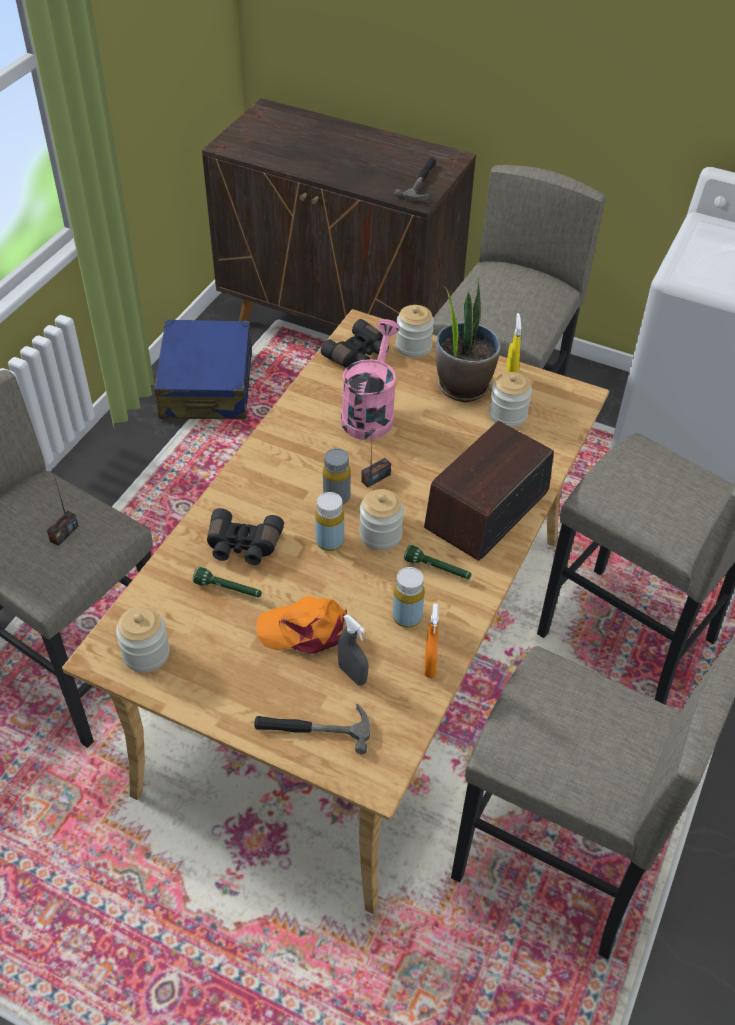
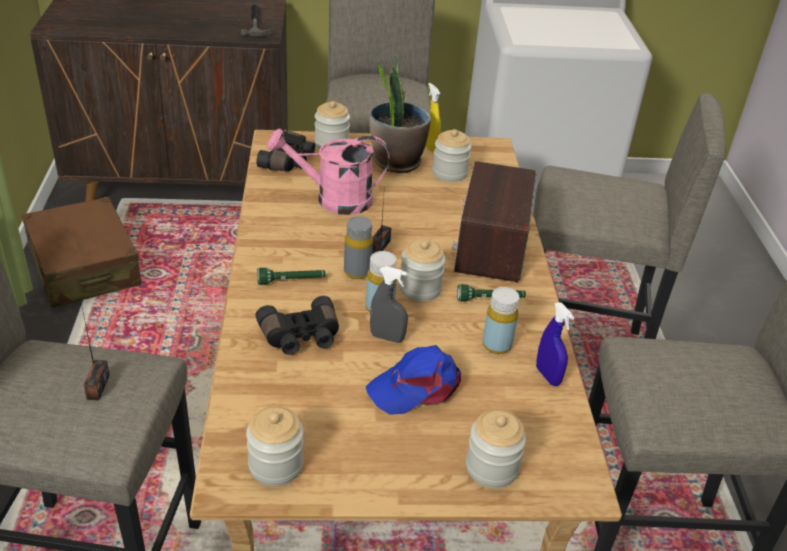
camera: 30 degrees left, 10 degrees down
blue suitcase [154,320,252,419] -> brown suitcase [22,197,142,308]
green flashlight [193,567,262,597] -> green flashlight moved to [257,268,326,285]
hammer [254,704,370,754] -> jar [466,410,526,488]
orange cap [256,596,347,654] -> blue cap [366,345,461,415]
grey spray bottle [338,614,368,685] -> grey spray bottle moved to [370,266,408,343]
pink watering can [341,319,400,440] -> pink watering can turned 75 degrees counterclockwise [267,129,389,215]
orange spray bottle [424,604,439,678] -> blue spray bottle [536,302,574,386]

